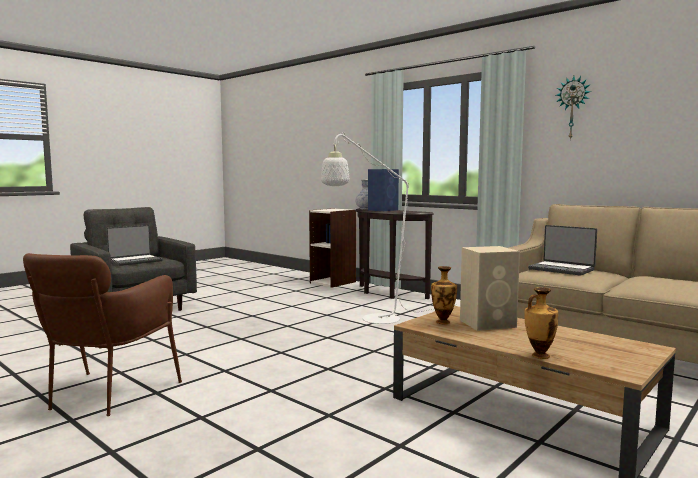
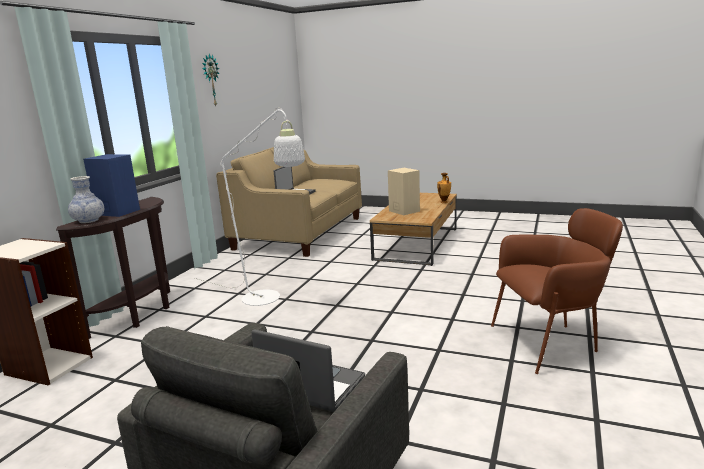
camera: 110 degrees left, 10 degrees up
vase [431,266,457,324] -> none

